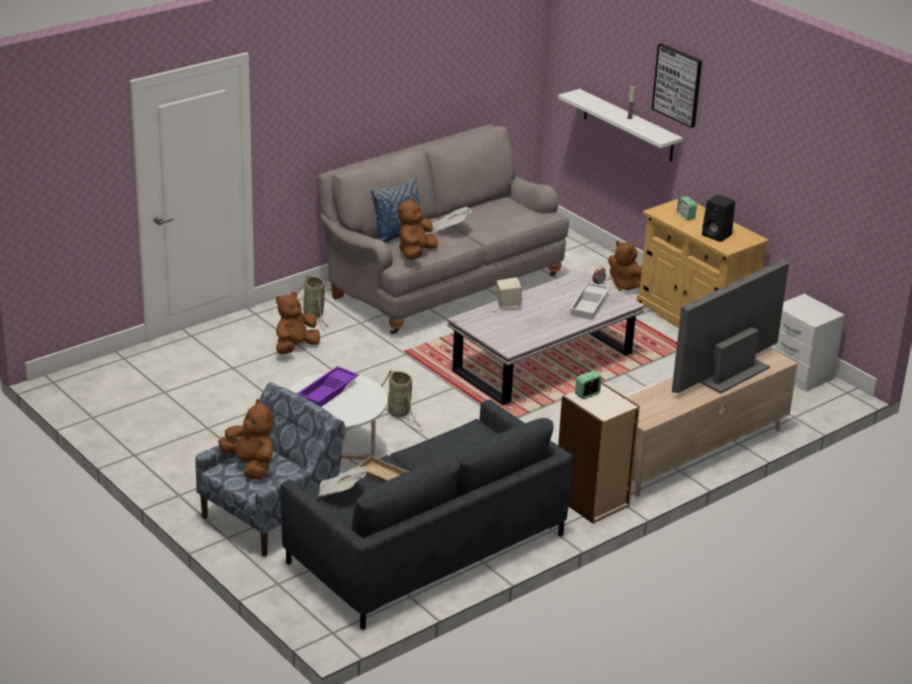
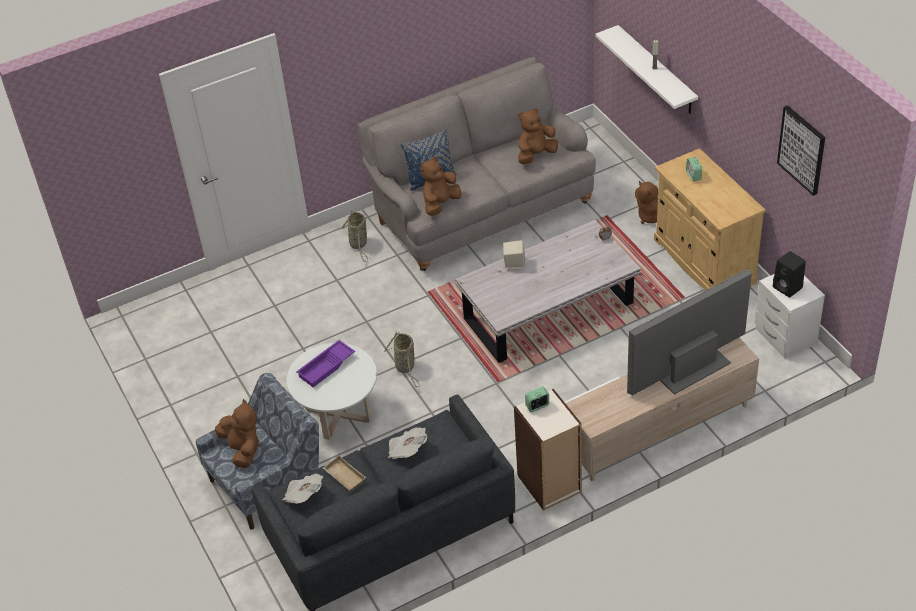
camera: 15 degrees right, 15 degrees up
brown plush toy [276,292,320,354] -> brown plush toy moved to [518,108,558,164]
newspaper [432,206,472,232] -> newspaper moved to [388,427,427,459]
white tray [569,282,610,320] -> none
picture [652,43,702,128] -> picture moved to [777,105,825,196]
black speaker [702,195,735,242] -> black speaker moved to [773,251,806,298]

